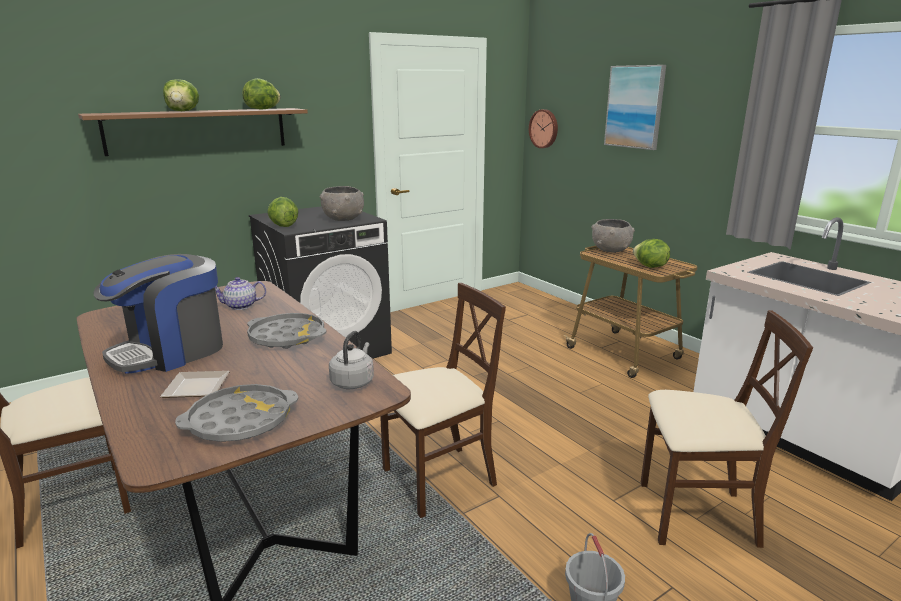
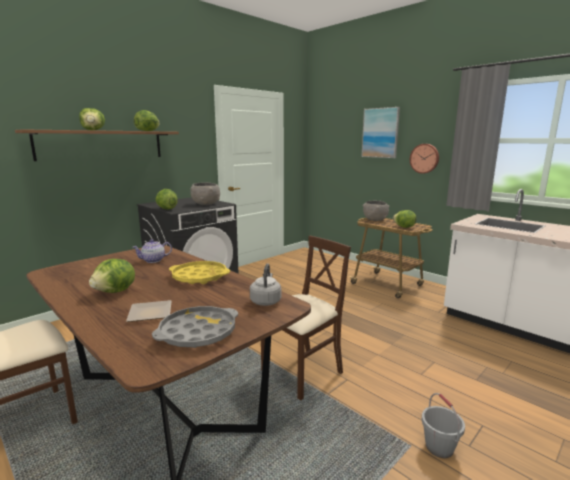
camera: 10 degrees left, 5 degrees down
coffee machine [94,254,223,374] -> lettuce [89,259,135,293]
grey tray [247,313,326,349] -> yellow tray [169,261,230,284]
wall clock [529,109,558,148] -> wall clock moved to [410,144,439,174]
beige chair [640,310,813,548] -> none

